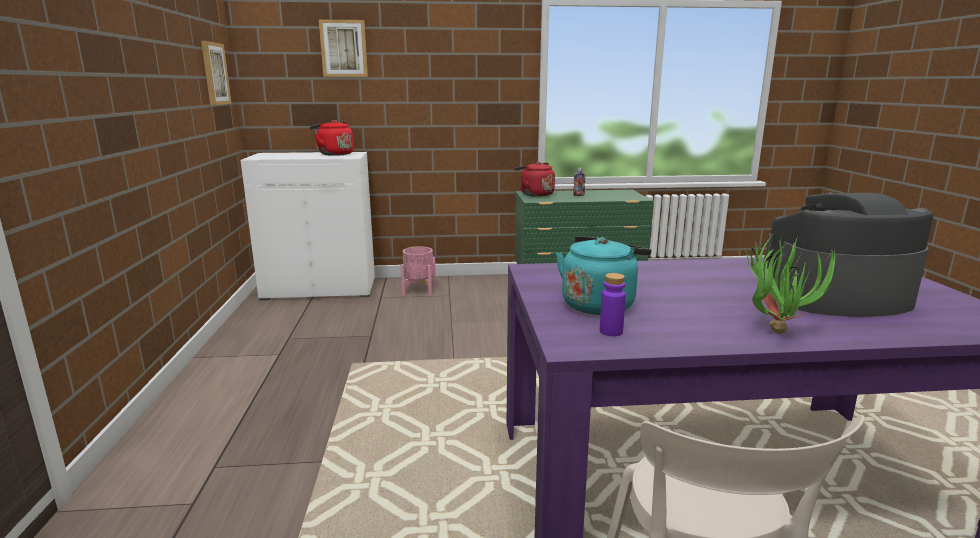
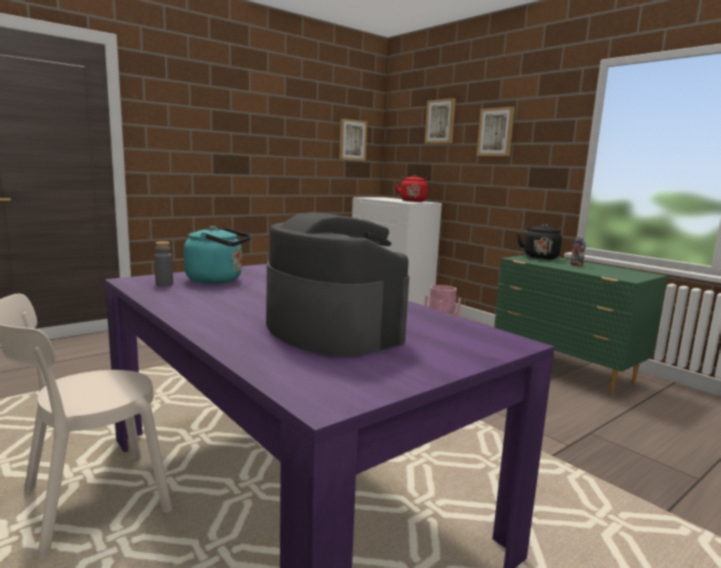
camera: 55 degrees right, 5 degrees down
red kettle [514,162,555,197] -> black kettle [517,224,562,260]
purple bottle [600,273,626,336] -> grey bottle [154,241,173,286]
potted plant [745,234,844,334] -> none
none -> picture [476,107,515,156]

